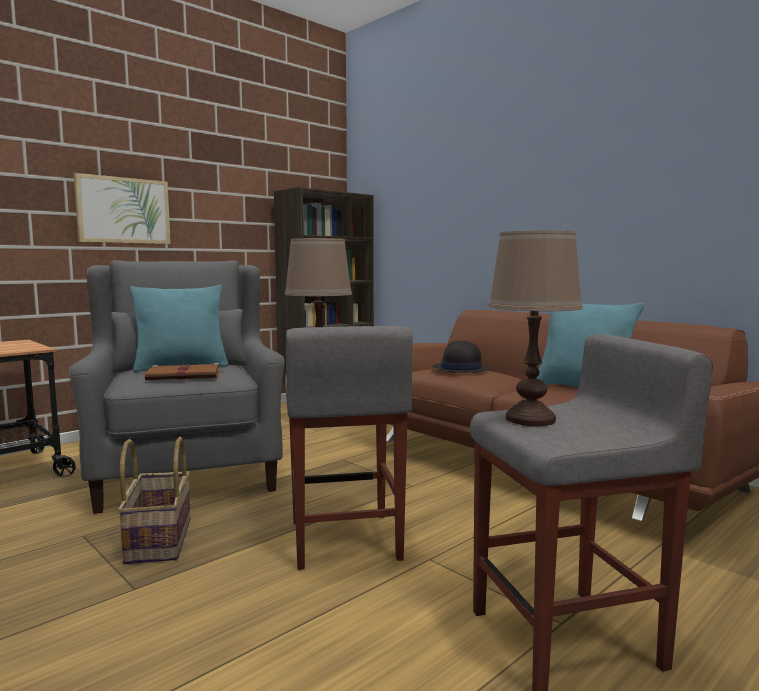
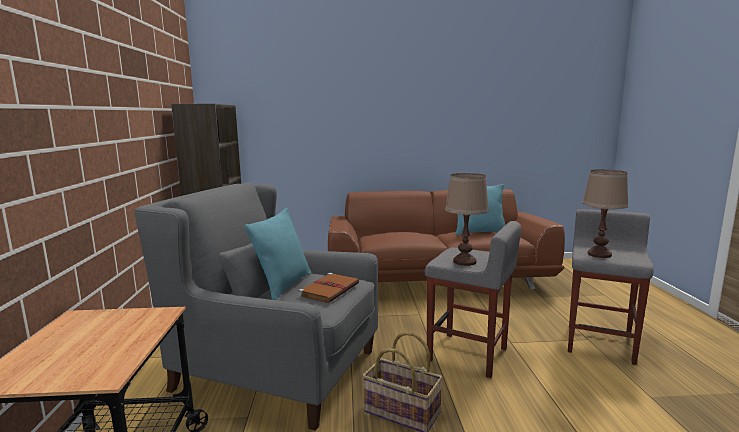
camera: 50 degrees left, 5 degrees up
picture [74,173,171,244] -> none
black hat [432,341,490,373] -> none

